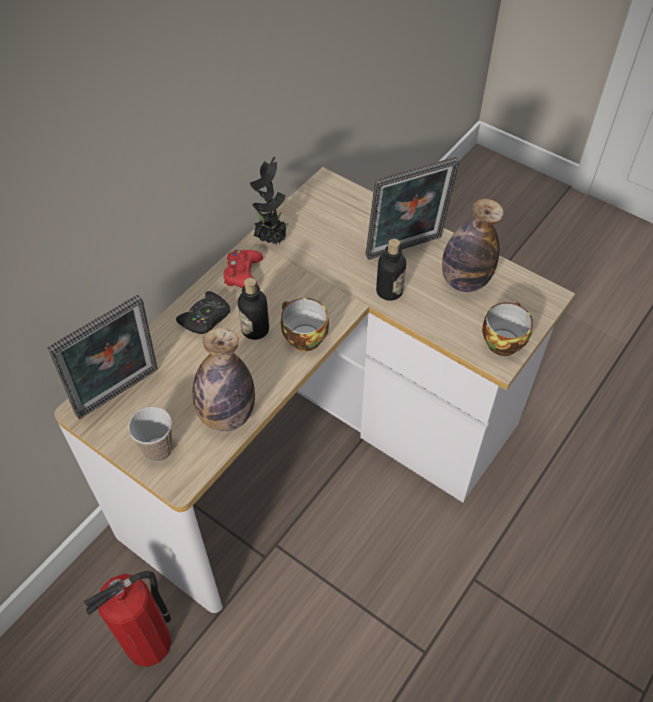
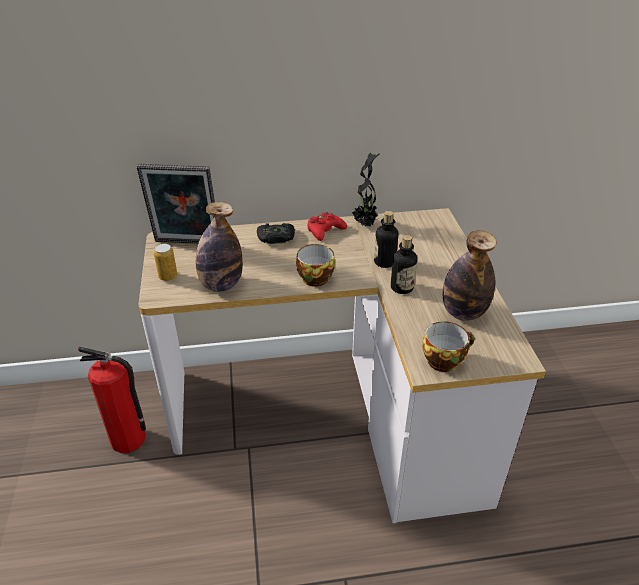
camera: 45 degrees right, 15 degrees down
cup [128,407,172,462] -> can [154,243,177,281]
bottle [238,278,269,340] -> bottle moved to [374,211,399,268]
picture frame [366,157,460,260] -> none

